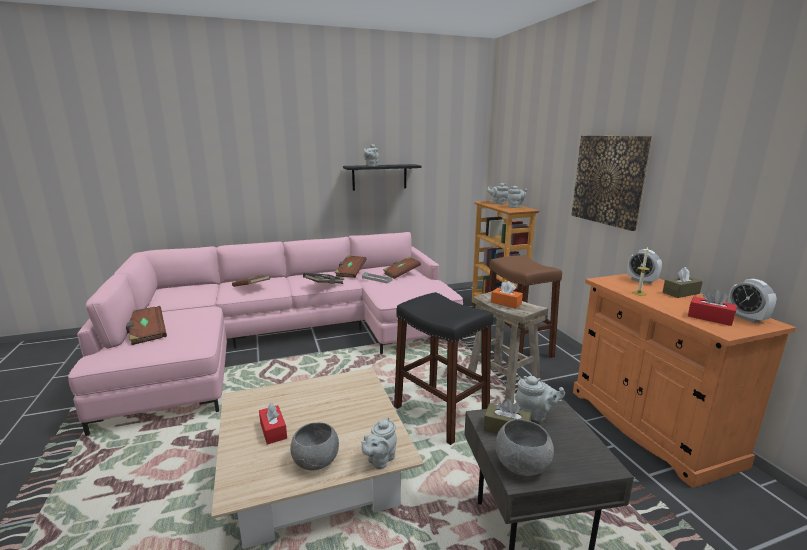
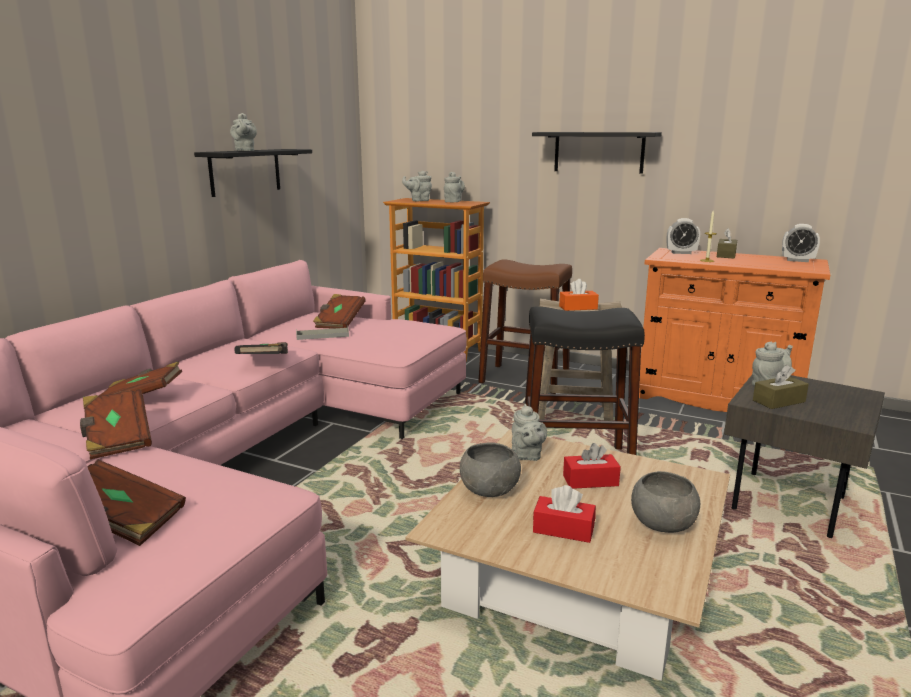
camera: 45 degrees left, 0 degrees up
brown book [335,255,367,278] -> brown book moved to [80,389,152,459]
grey teapot [361,417,397,469] -> grey teapot moved to [512,404,547,461]
grey bowl [496,419,554,476] -> grey bowl moved to [460,442,521,497]
picture [571,136,652,231] -> black shelf [532,132,662,174]
red tissue box [688,289,737,326] -> red tissue box moved to [563,443,621,489]

